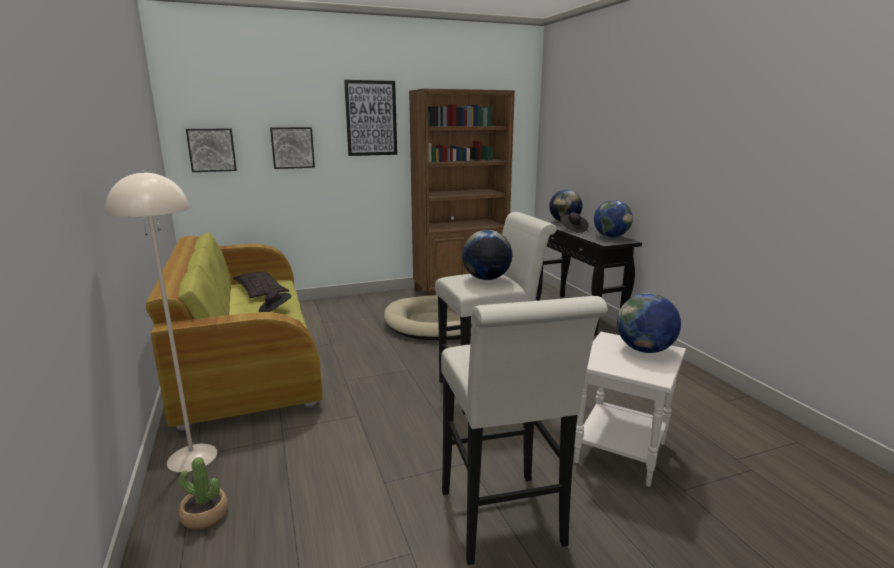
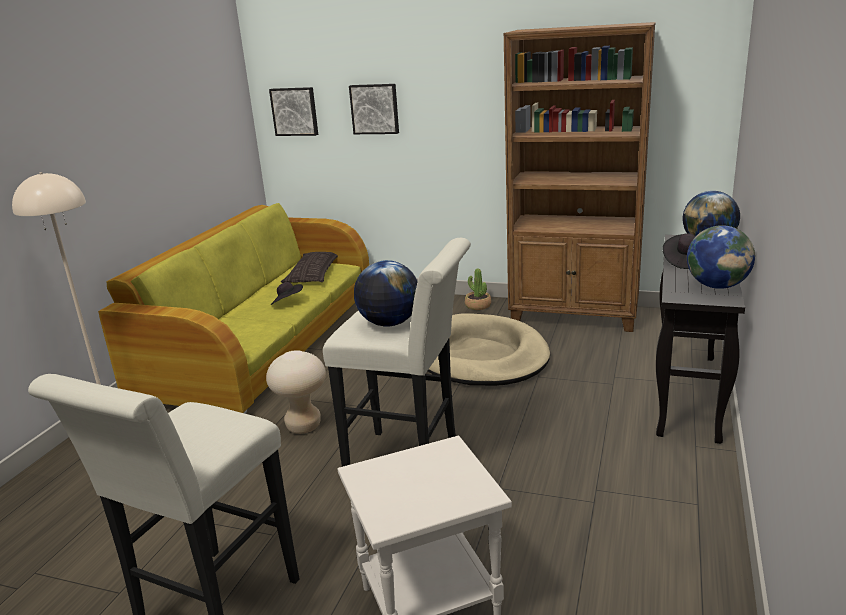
camera: 40 degrees right, 5 degrees up
potted plant [179,457,228,530] -> potted plant moved to [465,268,491,310]
picture [344,80,397,156] -> none
globe [617,293,681,353] -> none
none -> beige stool [266,350,326,434]

